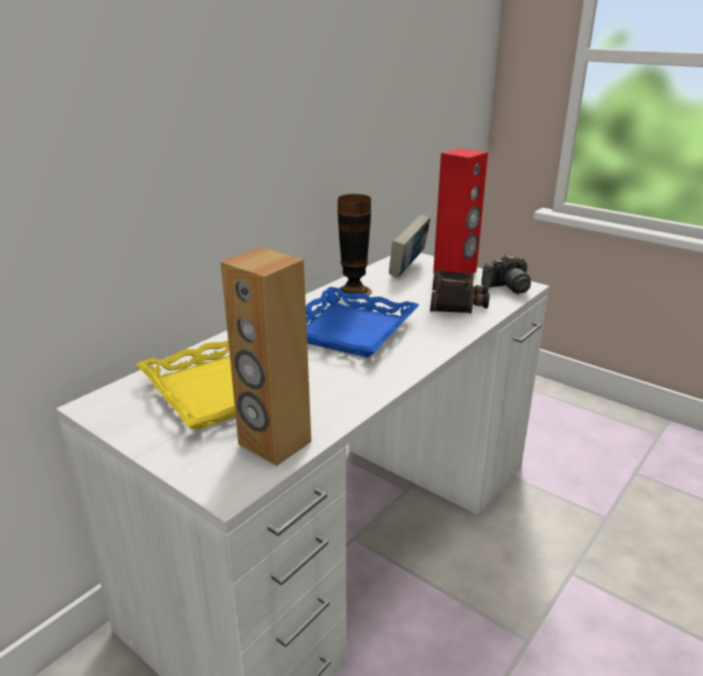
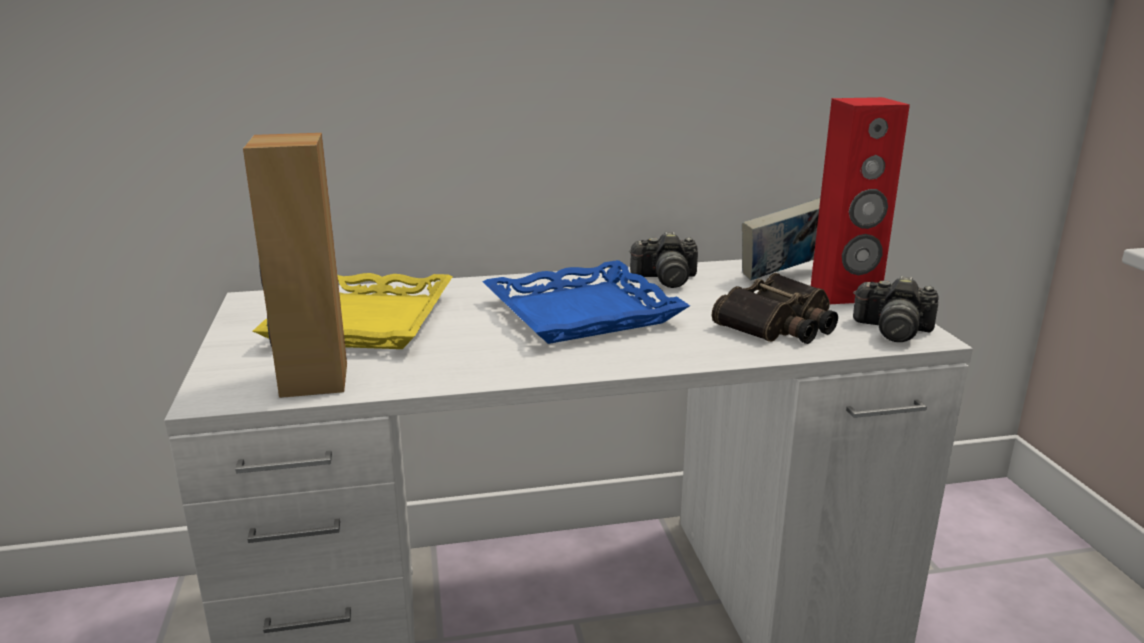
camera: 40 degrees right, 5 degrees down
vase [336,194,372,297] -> camera [629,232,698,288]

